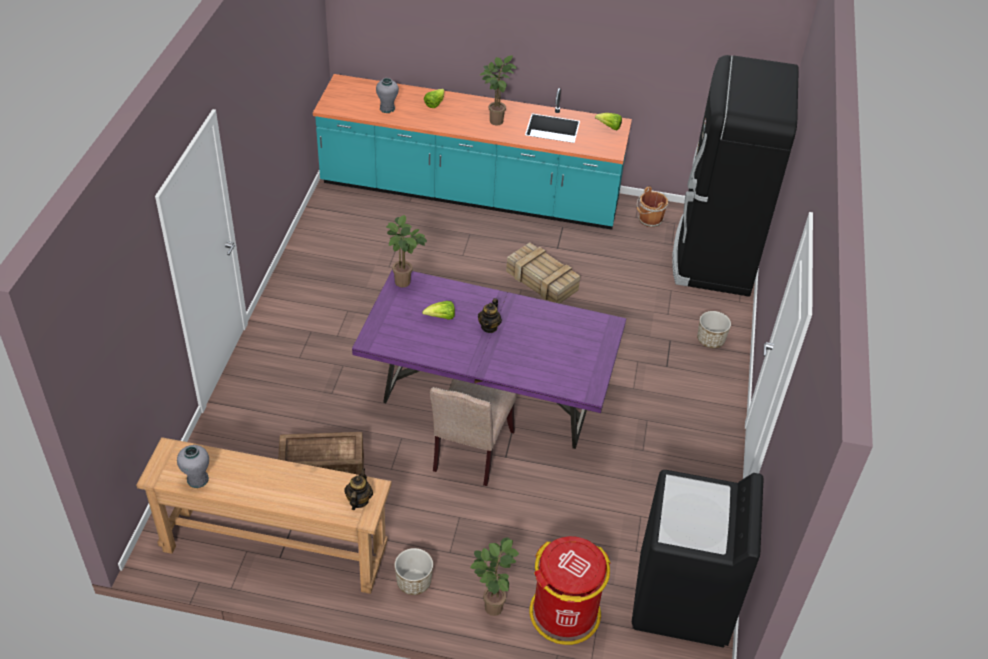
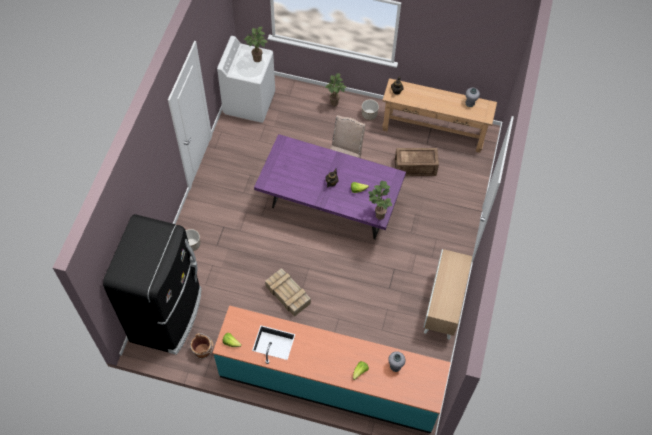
camera: 175 degrees left, 15 degrees up
potted plant [480,55,517,125] -> potted plant moved to [244,26,267,62]
red trash can [529,536,611,645] -> none
black washing machine [632,470,764,648] -> white washing machine [217,36,275,123]
none -> cabinet [423,249,472,340]

